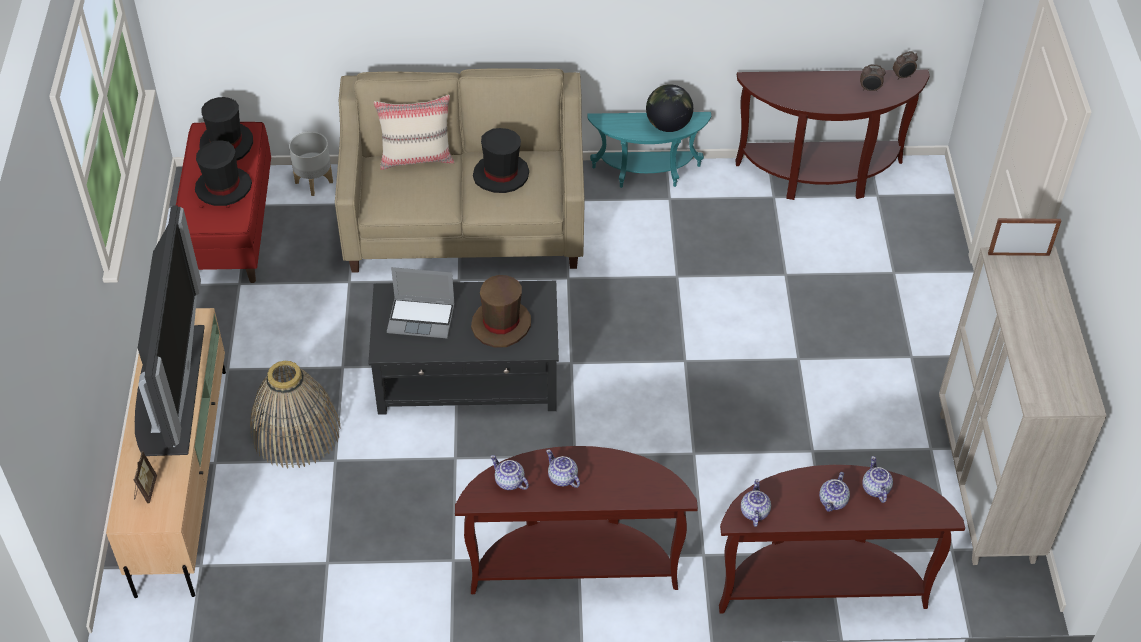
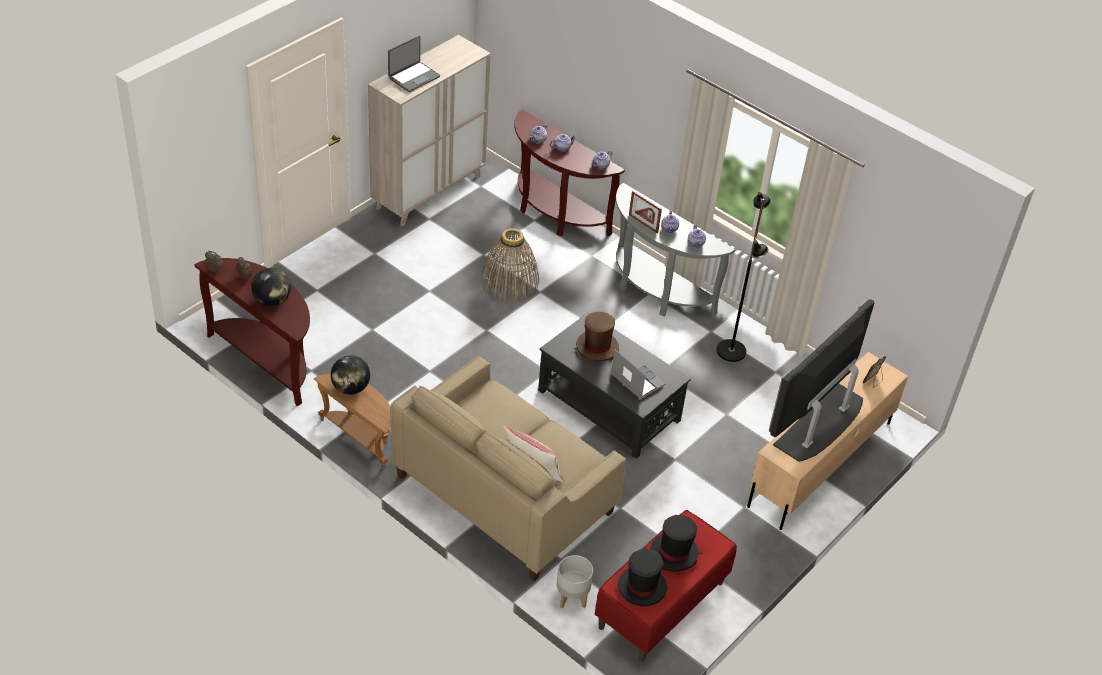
camera: 140 degrees left, 5 degrees down
basket [250,361,341,468] -> basket moved to [481,228,539,302]
brown console table [455,446,698,594] -> grey console table [616,183,735,317]
black hat [473,128,529,193] -> none
turquoise side table [587,112,711,188] -> brown side table [313,373,391,469]
picture frame [988,218,1061,256] -> picture frame moved to [629,191,662,233]
none -> globe [251,268,291,307]
none -> laptop [388,36,440,92]
none -> black floor lamp [717,191,771,362]

